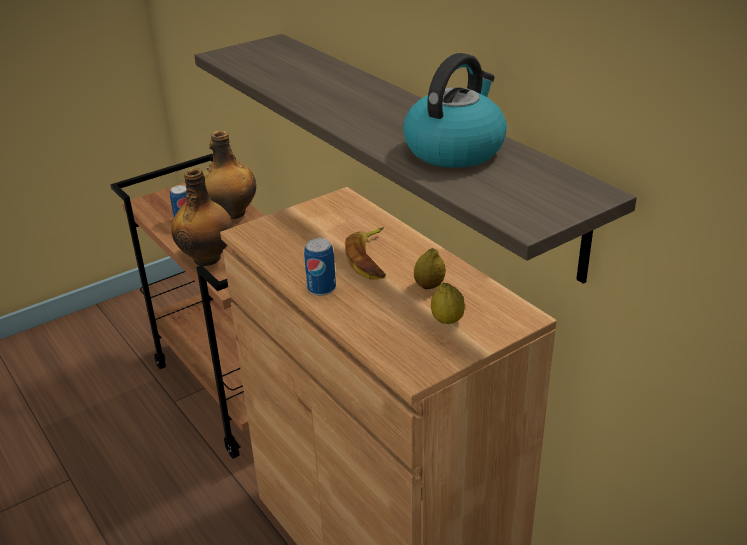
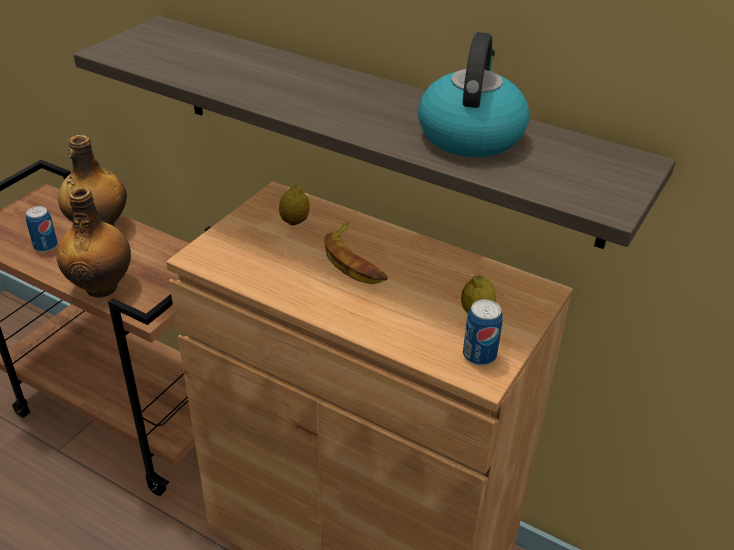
camera: 25 degrees left, 5 degrees up
can [304,238,336,296] -> can moved to [463,299,503,366]
lemon [414,248,446,289] -> lemon moved to [279,184,310,225]

